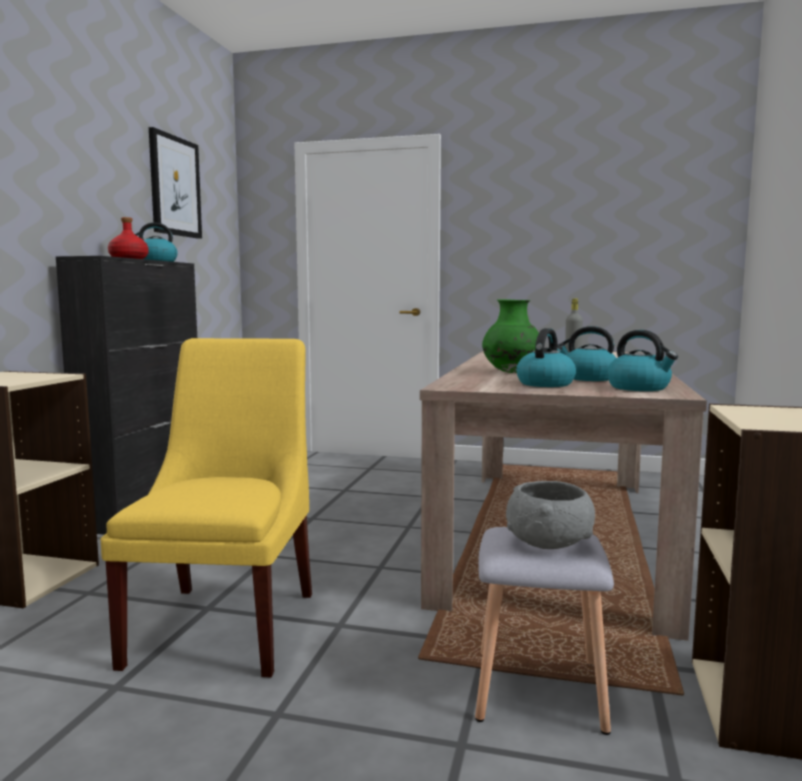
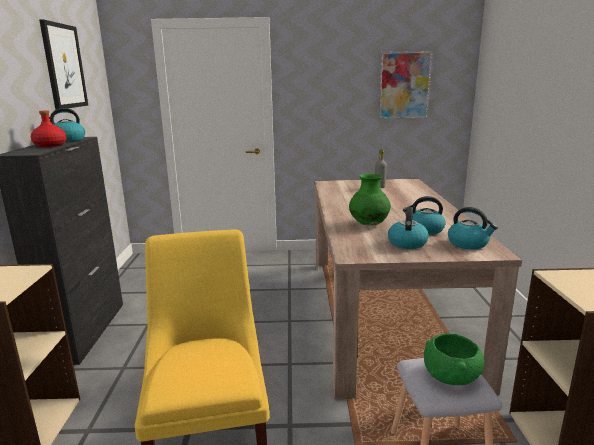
camera: 15 degrees left, 10 degrees up
grey bowl [506,481,595,549] -> green bowl [424,333,484,385]
none -> picture [378,51,433,119]

